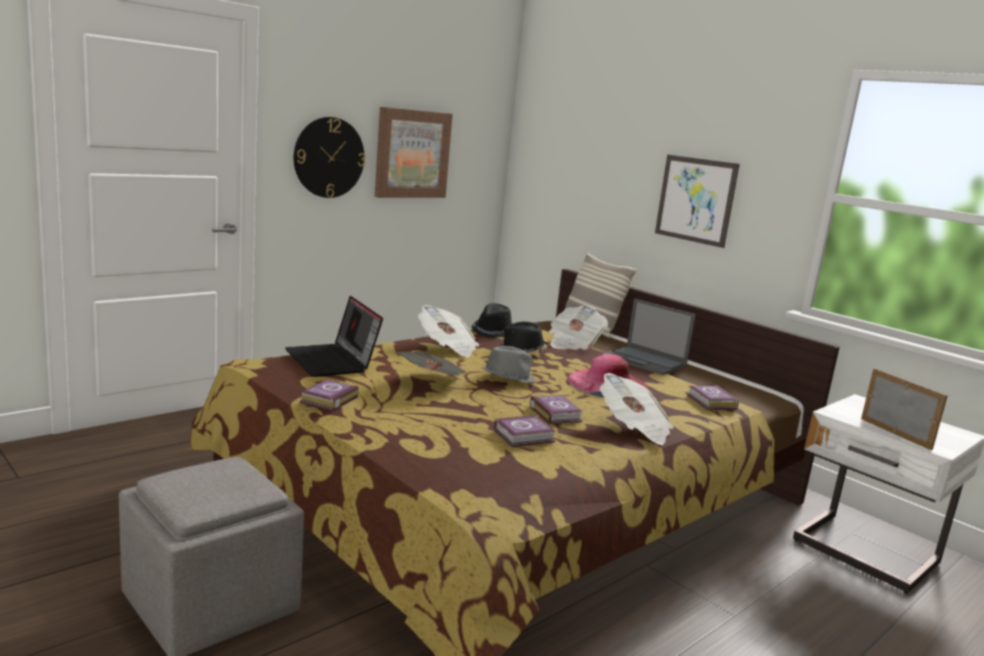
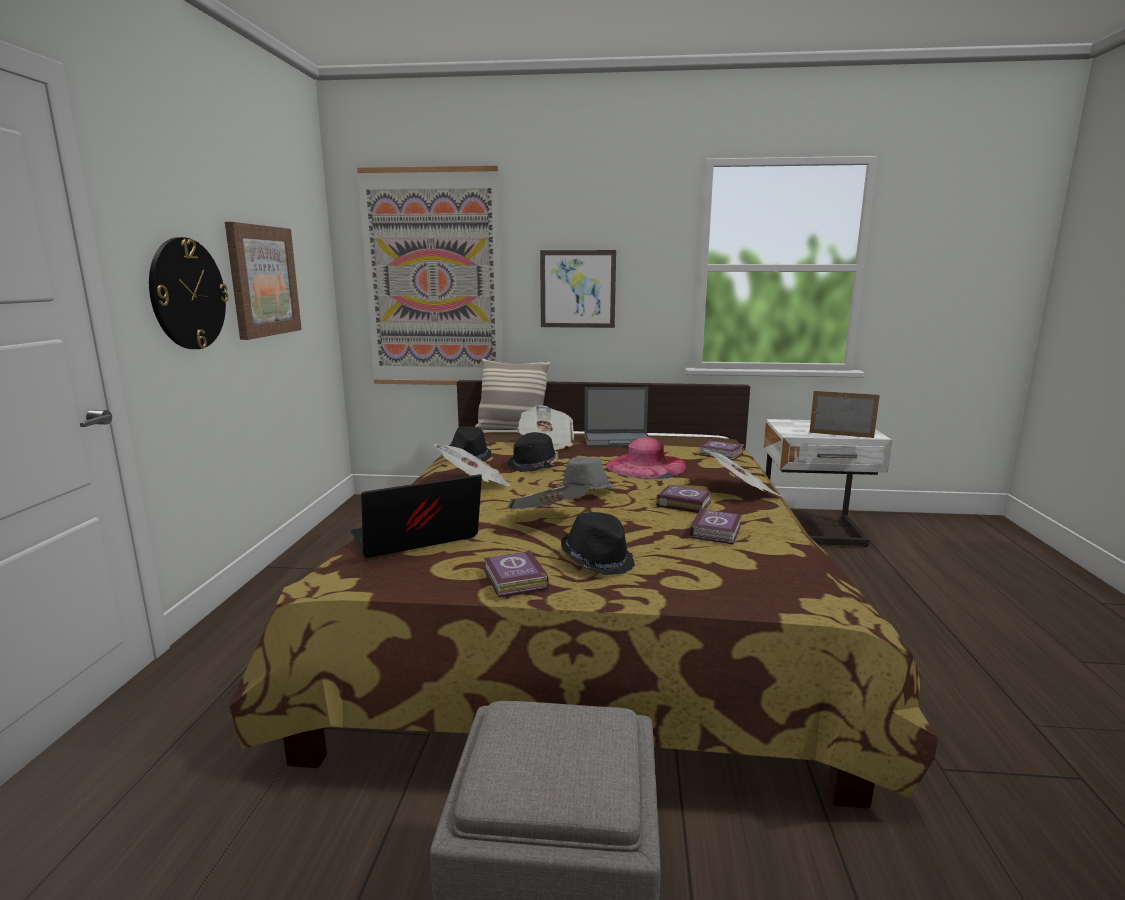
camera: 40 degrees left, 0 degrees up
laptop [285,296,383,377] -> laptop turned 135 degrees clockwise [351,474,482,558]
none -> picture [357,166,503,385]
none -> black hat [561,512,635,575]

